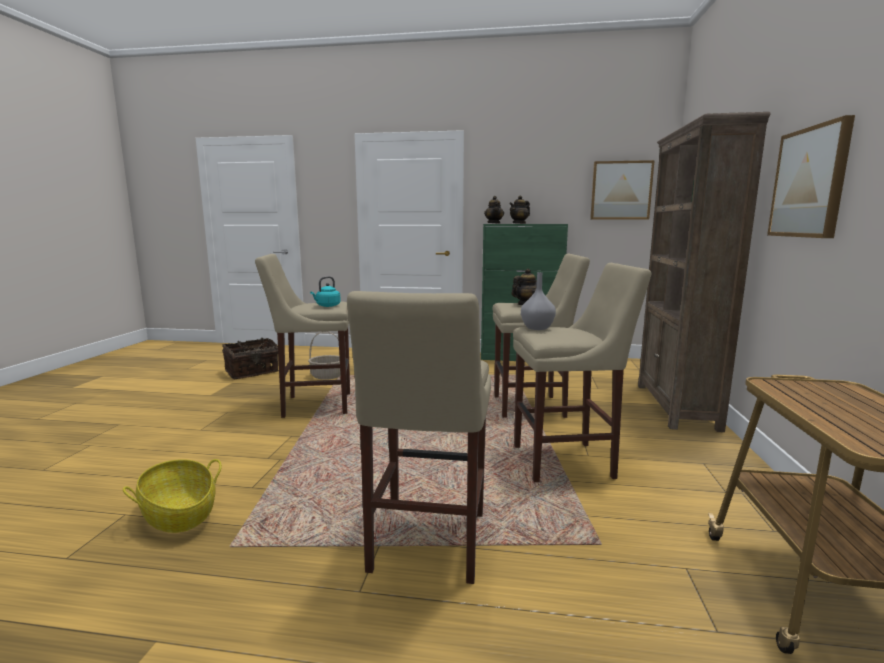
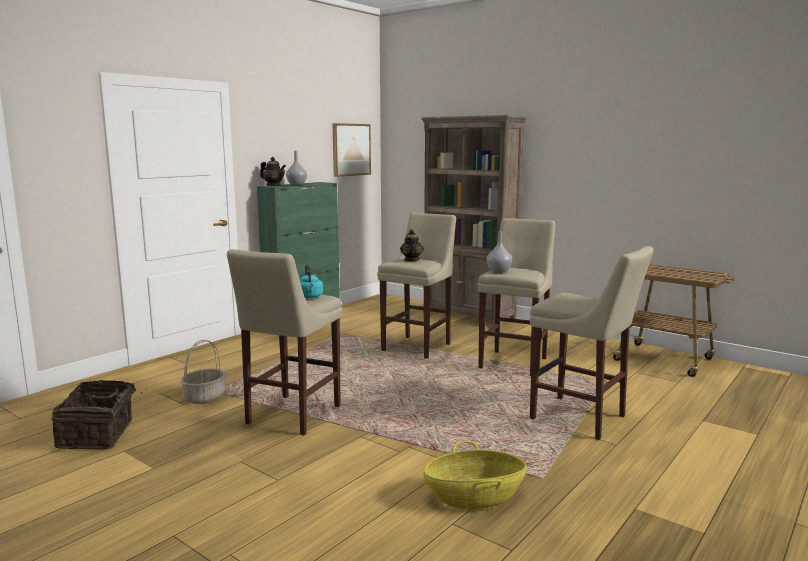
camera: 60 degrees left, 0 degrees up
teapot [509,195,530,224] -> grey vase [286,151,307,185]
picture [767,115,855,238] -> none

